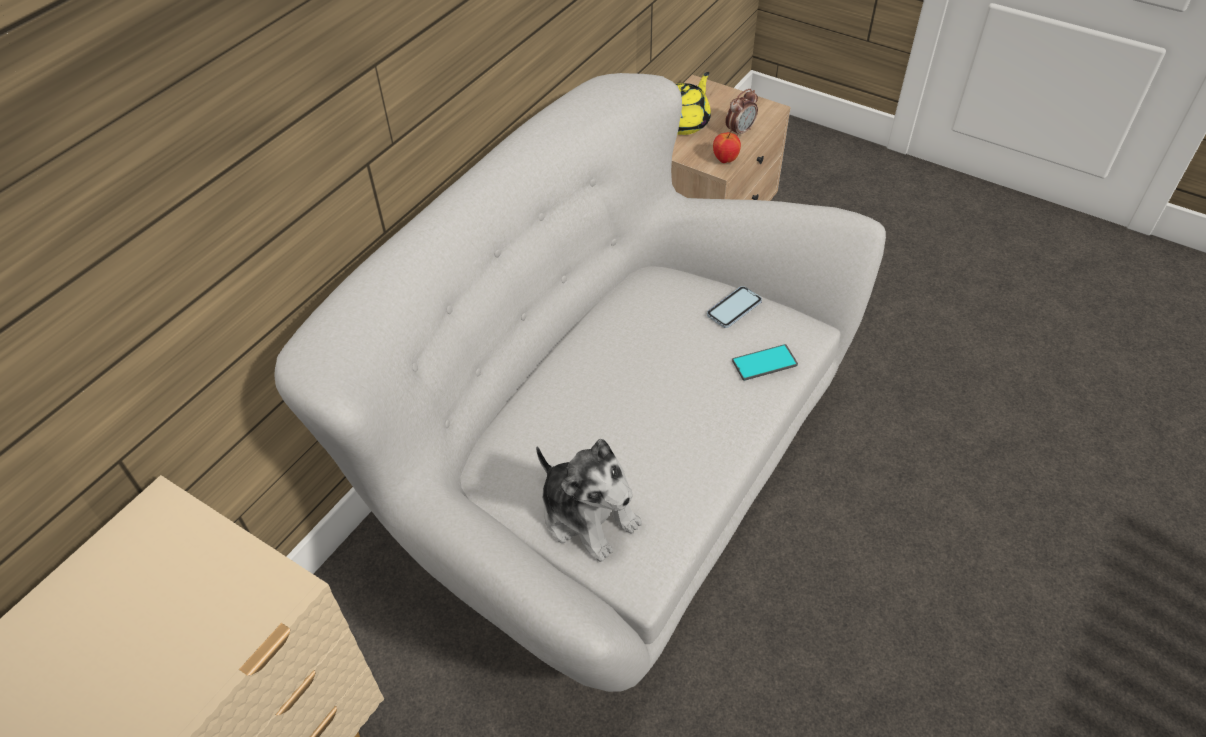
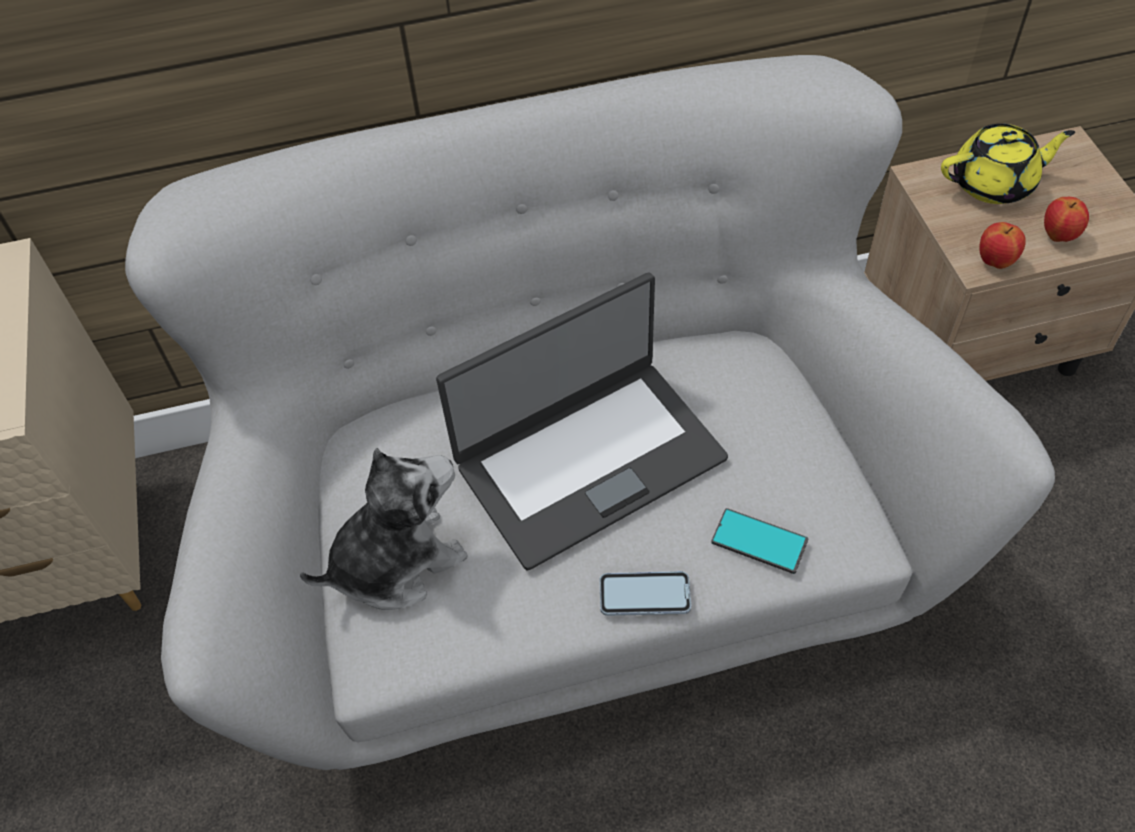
camera: 45 degrees right, 5 degrees up
plush toy [536,439,642,562] -> plush toy turned 120 degrees counterclockwise [300,448,467,610]
phone [707,286,762,328] -> phone moved to [600,571,691,616]
alarm clock [725,89,758,136] -> apple [1044,197,1089,242]
none -> laptop [436,273,728,571]

